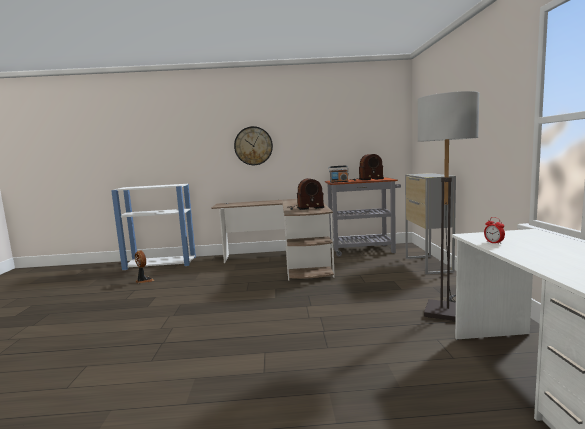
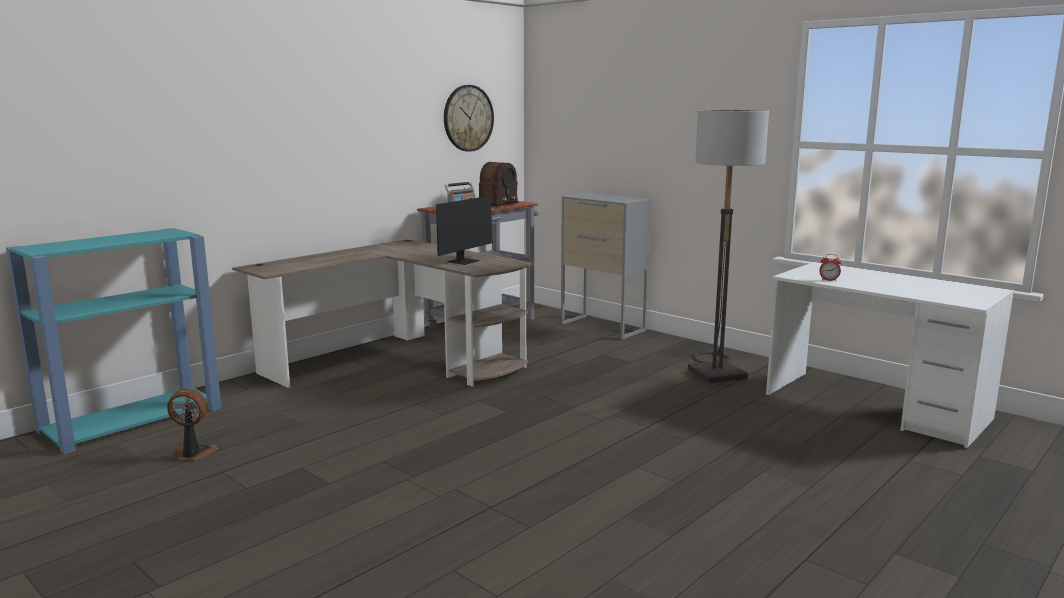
camera: 45 degrees left, 5 degrees up
white bookcase [111,184,196,270] -> turquoise bookcase [6,228,221,454]
wall clock [234,126,273,165] -> wall clock moved to [444,85,494,152]
radio [287,178,324,210] -> monitor [436,196,507,265]

